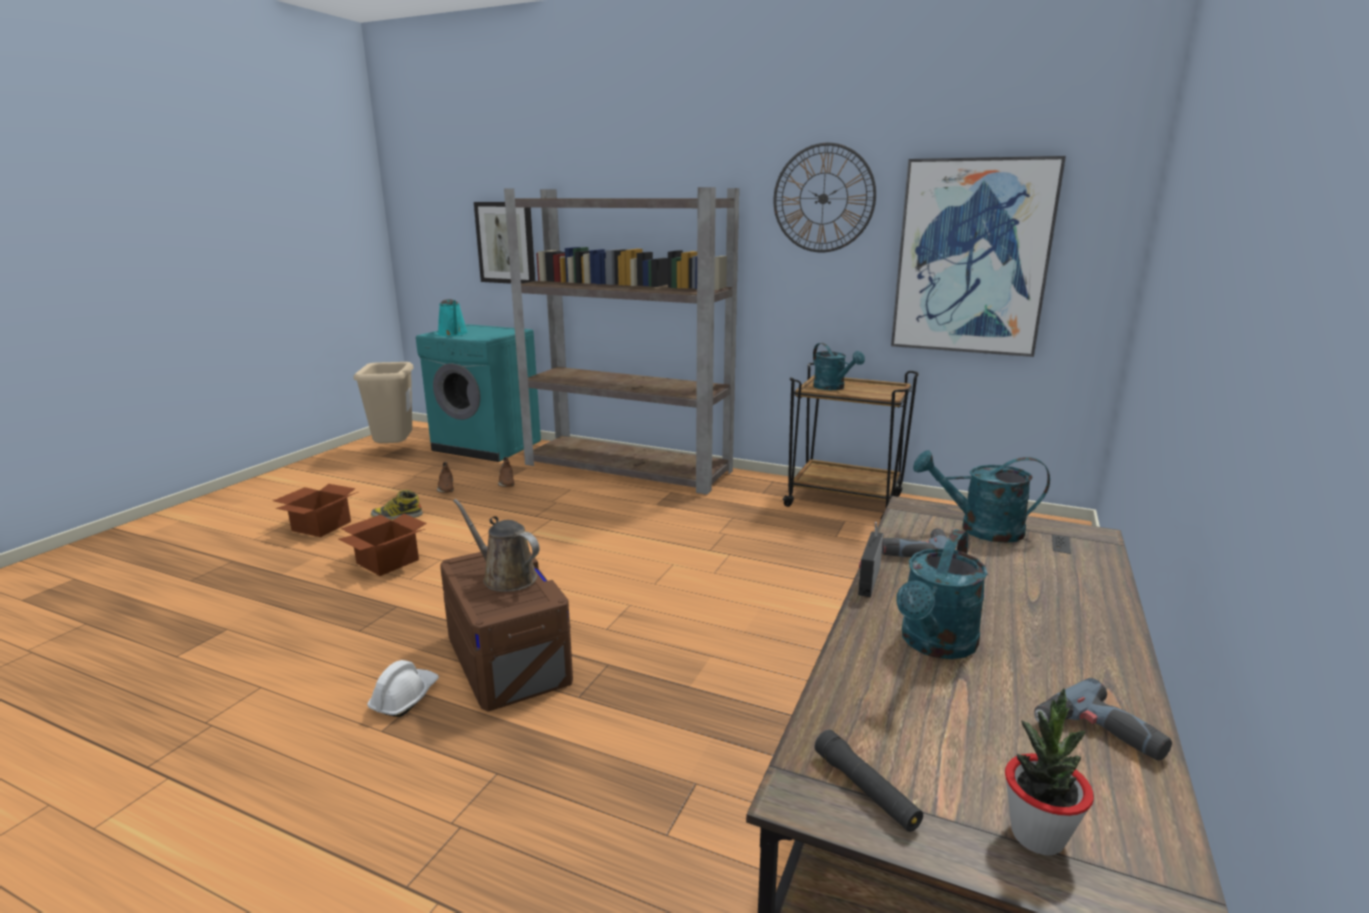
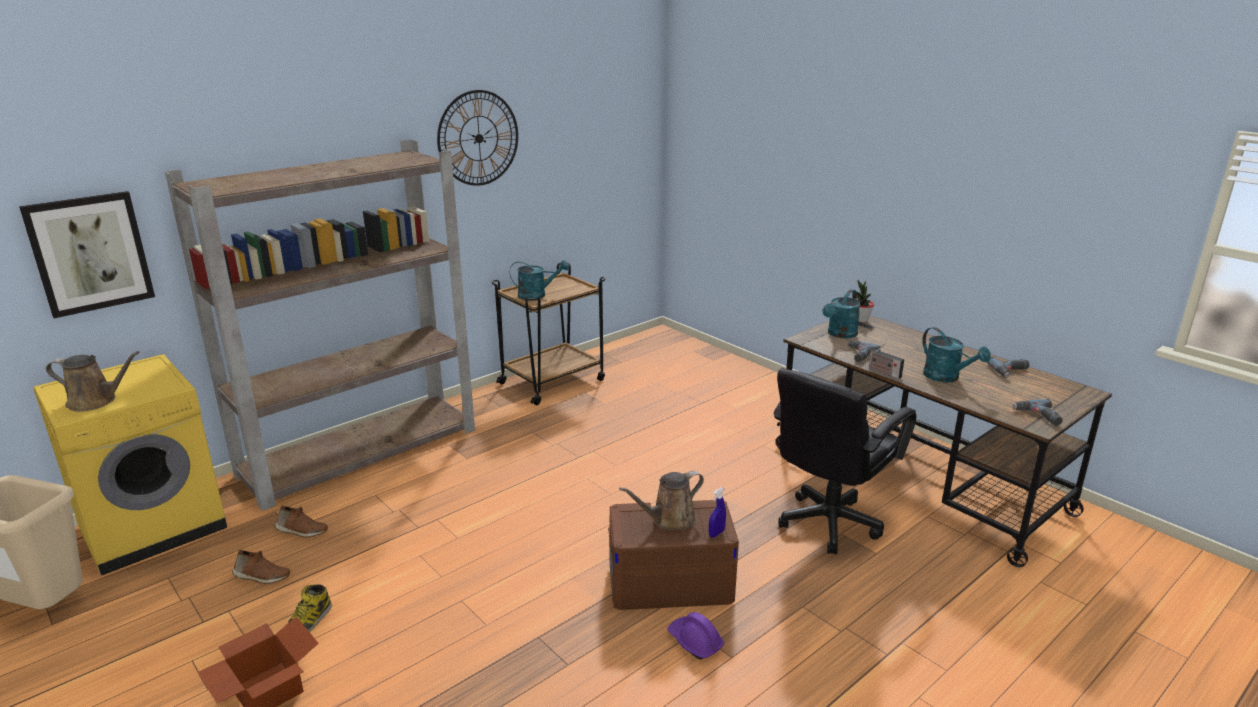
camera: 65 degrees left, 5 degrees up
cardboard box [339,514,427,576] -> none
white hard hat [367,660,439,717] -> purple hard hat [667,612,724,659]
turquoise washing machine [416,324,541,462] -> yellow washing machine [34,354,227,575]
turquoise watering can [438,299,468,336] -> brown watering can [46,351,139,412]
black flashlight [815,730,923,832] -> power drill [1013,399,1062,426]
picture [891,156,1066,357] -> none
potted plant [1005,688,1094,855] -> potted plant moved to [856,280,874,322]
none -> blue spray bottle [709,487,726,538]
none -> black office chair [774,368,916,555]

